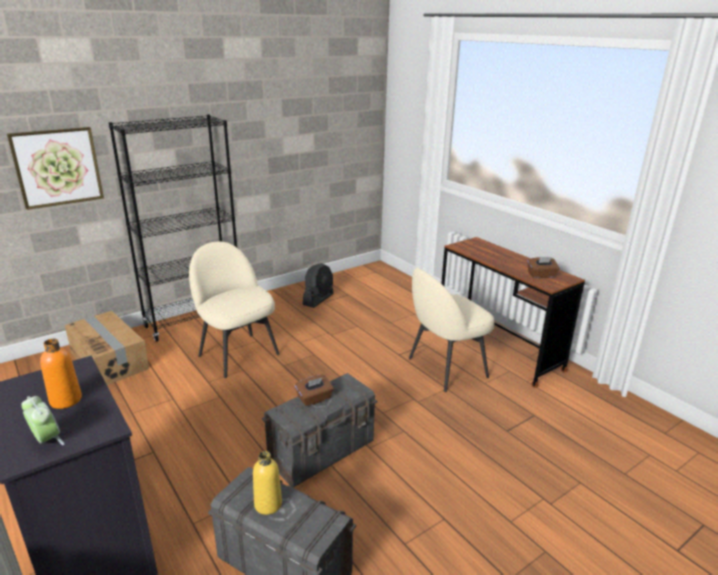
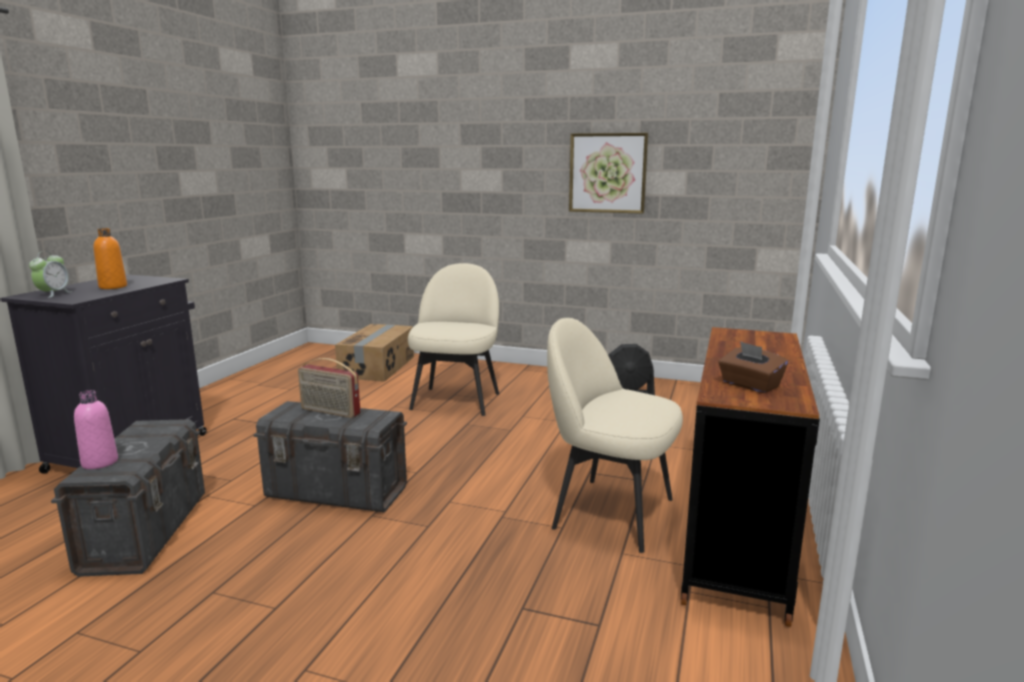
camera: 55 degrees right, 10 degrees down
picture [7,127,104,210] -> picture moved to [569,133,648,214]
black bookcase [109,114,237,342] -> none
yellow bottle [253,451,282,515] -> none
brown tissue box [295,375,334,407] -> radio [298,358,360,418]
none -> pink bottle [74,390,118,469]

